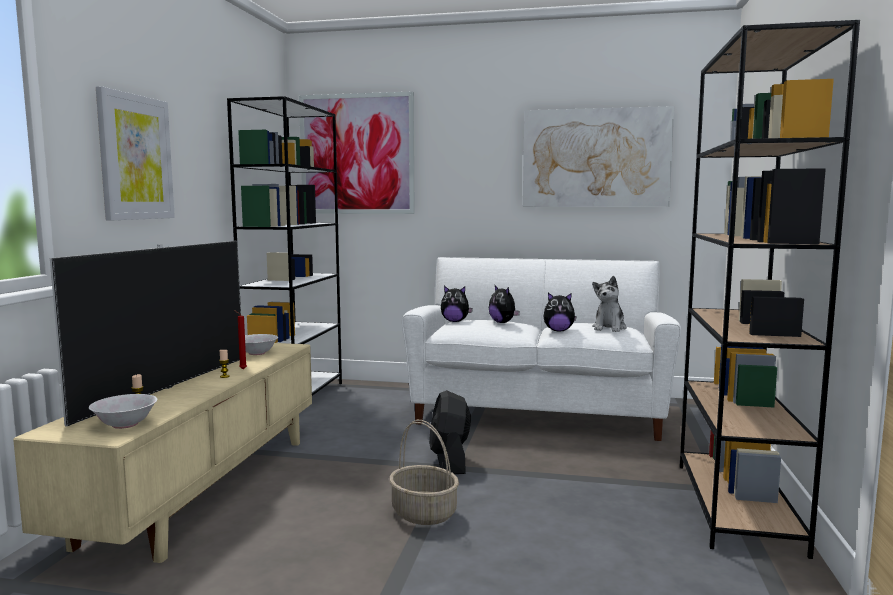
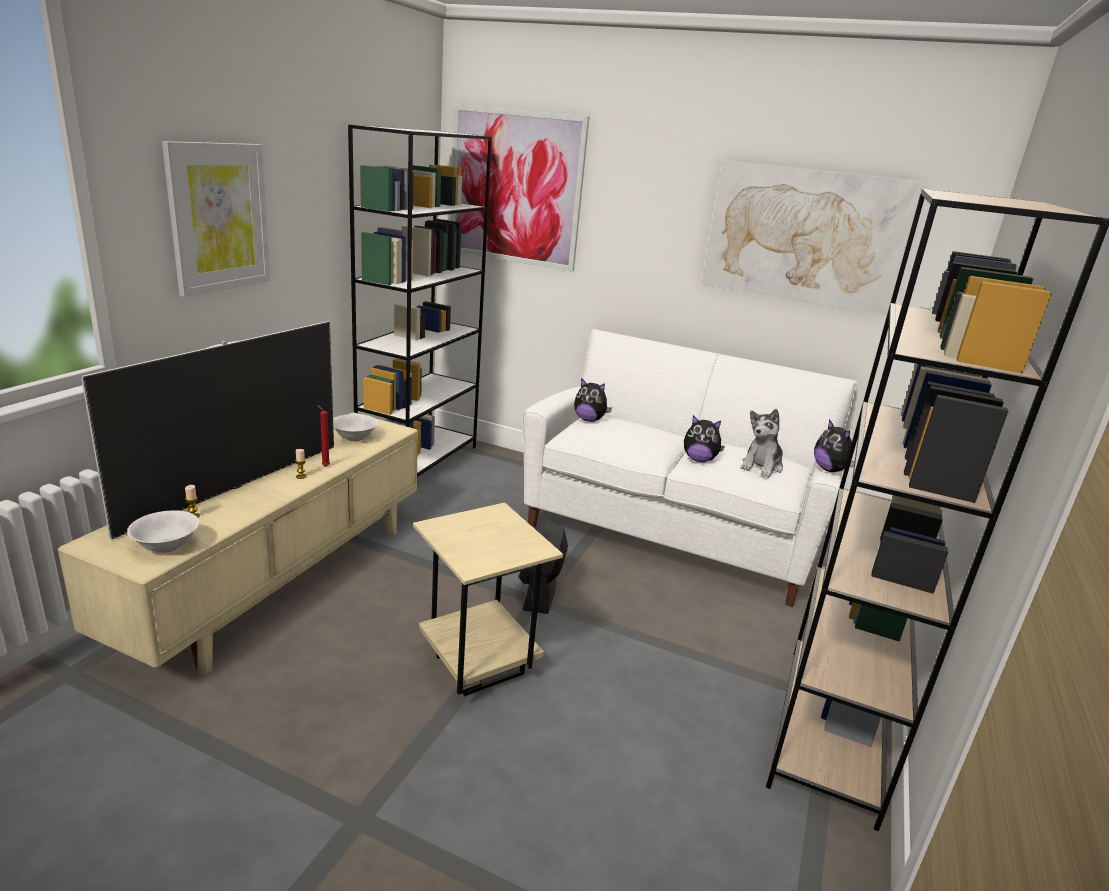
camera: 10 degrees right, 15 degrees up
basket [389,420,459,525] -> beige side table [413,503,563,696]
plush toy [489,285,520,323] -> plush toy moved to [814,419,855,472]

